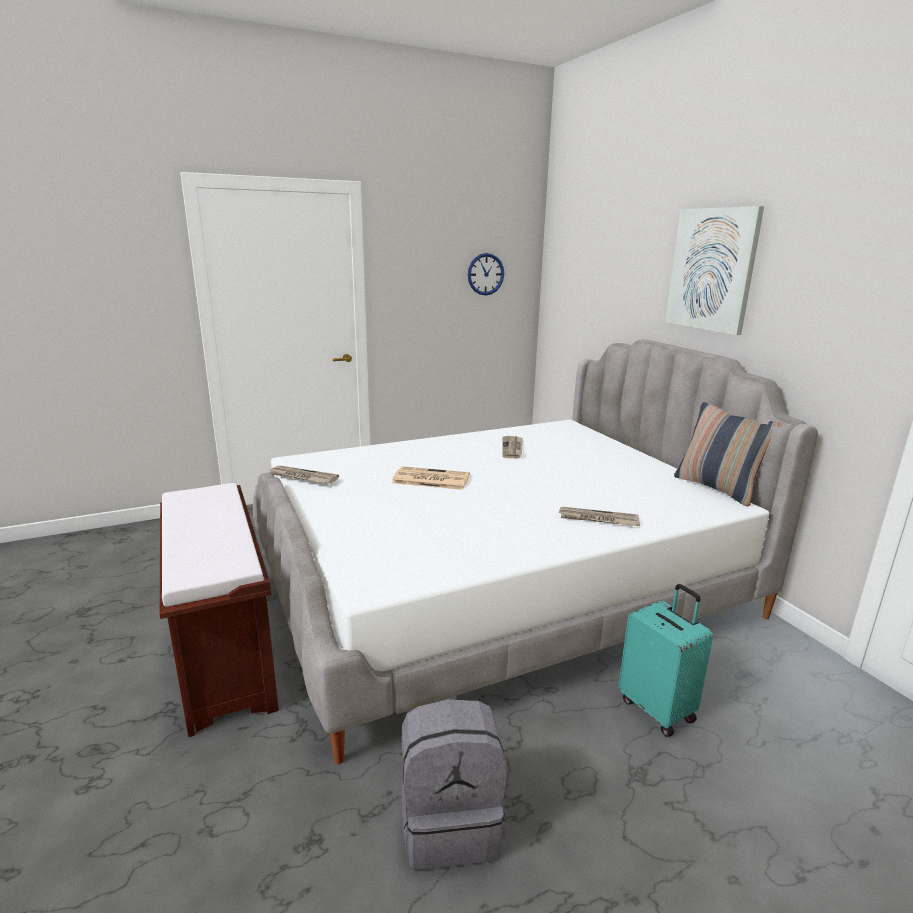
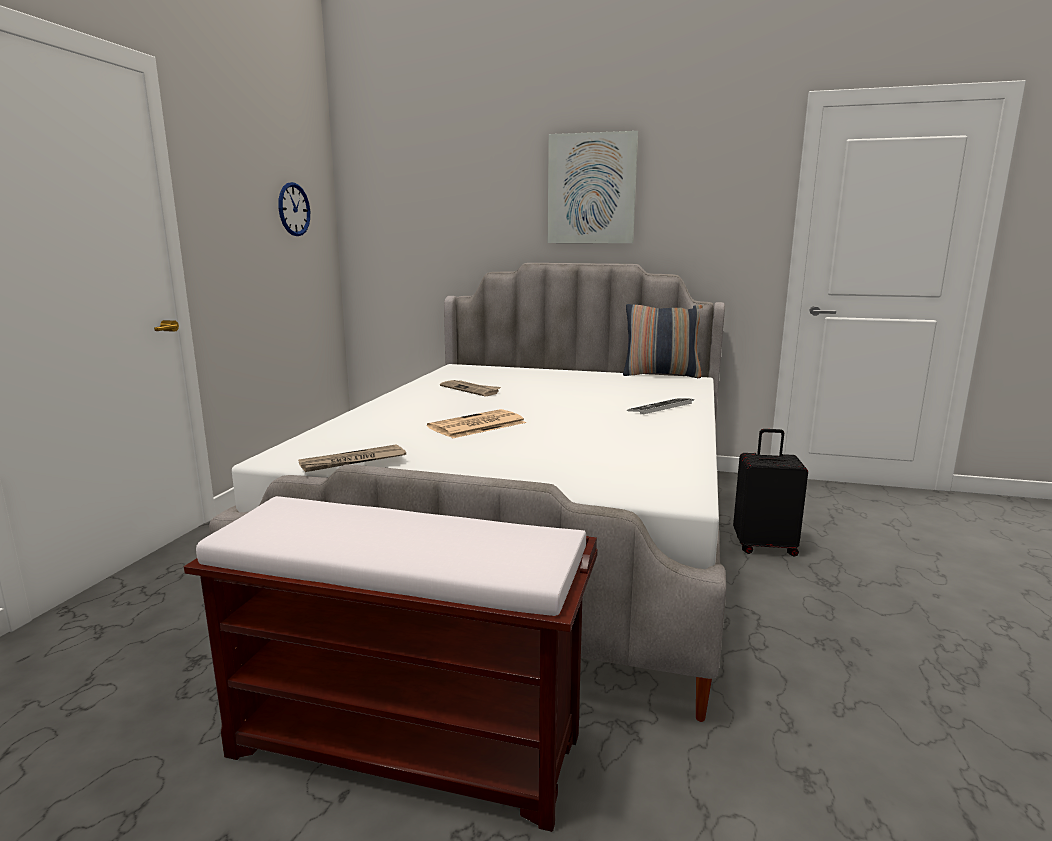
camera: 50 degrees left, 5 degrees down
grey backpack [402,699,506,870] -> none
newspaper [559,507,640,526] -> keyboard [627,398,694,414]
turquoise suitcase [618,584,713,737] -> black suitcase [733,429,808,557]

